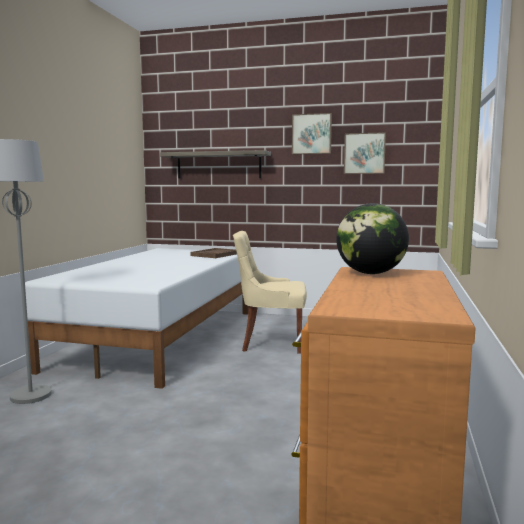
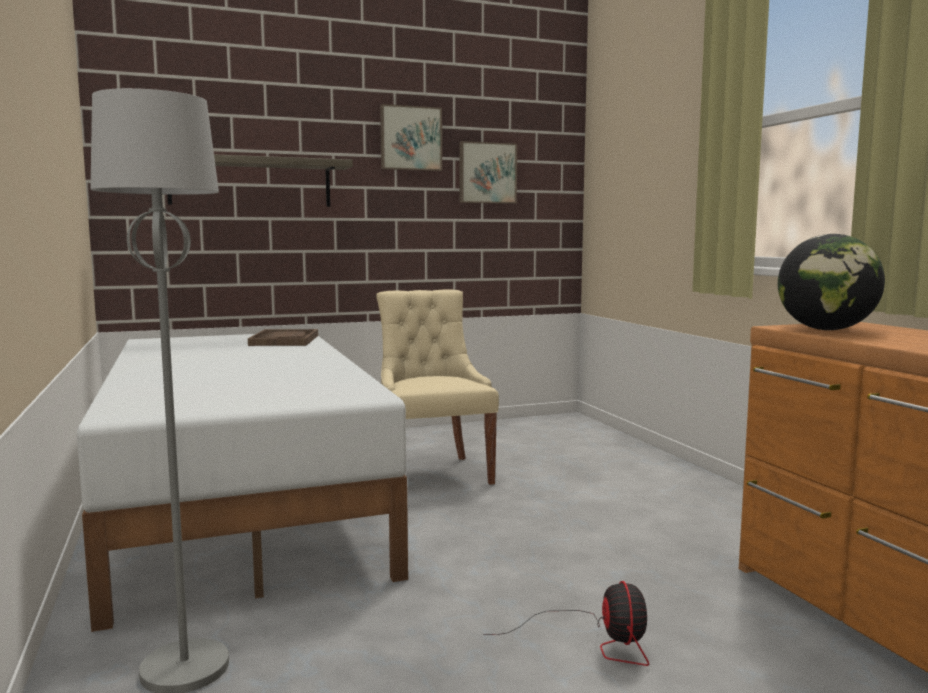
camera: 35 degrees left, 0 degrees up
beige chair [233,231,307,354] -> beige chair turned 105 degrees clockwise [376,289,499,485]
none -> fan [483,581,649,666]

